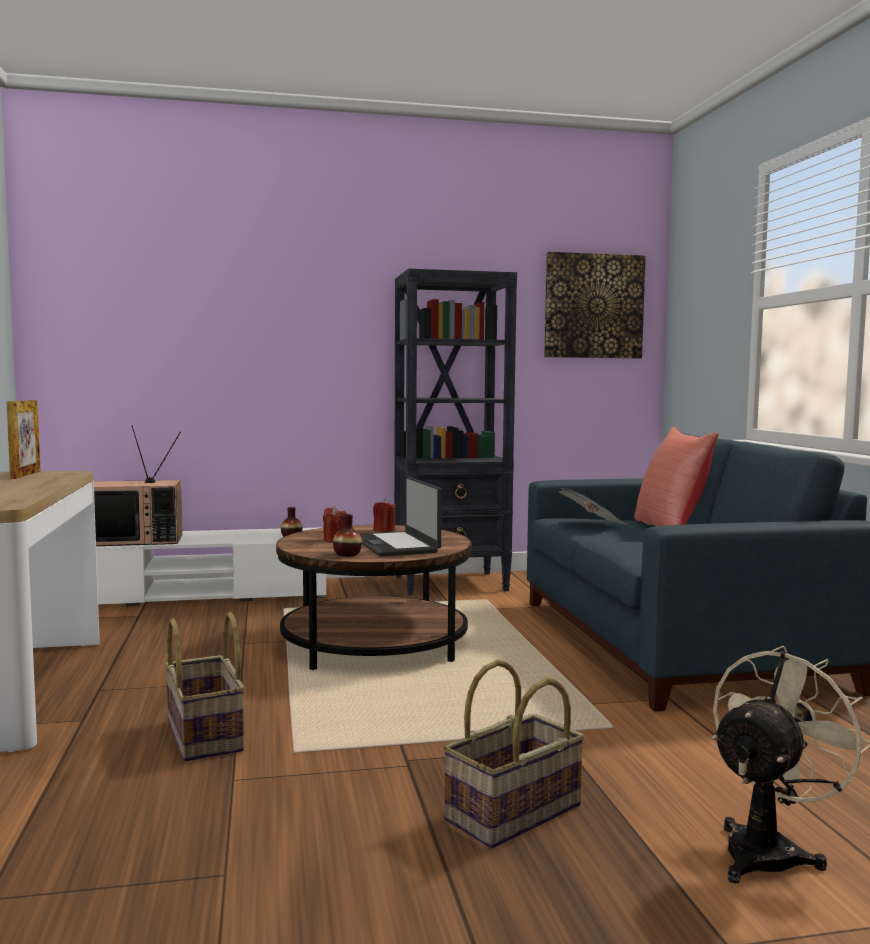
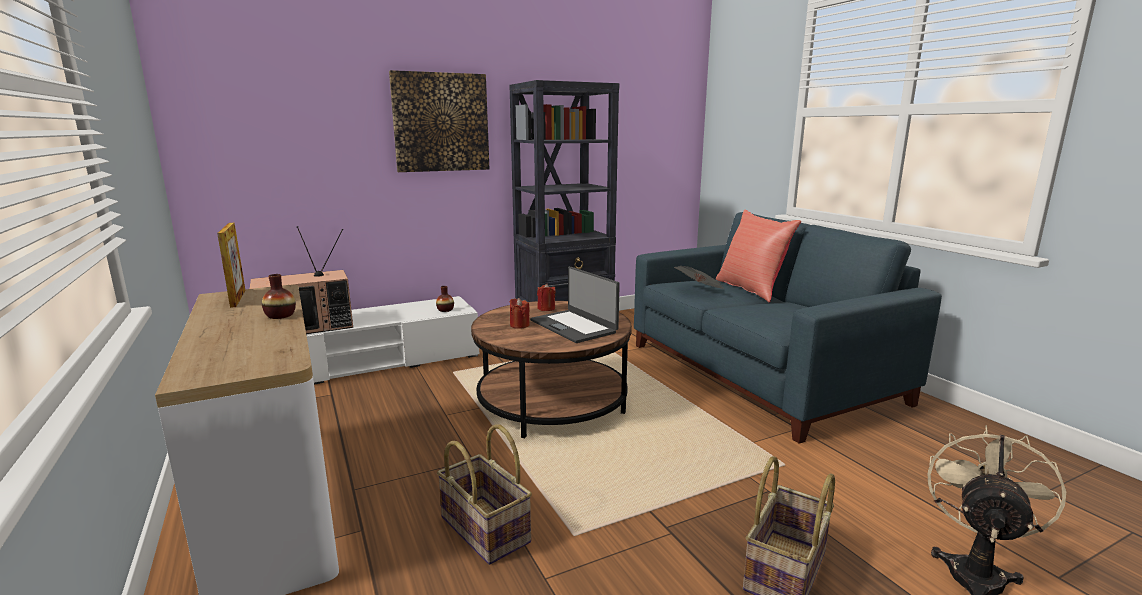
camera: 15 degrees left, 10 degrees up
vase [333,514,362,557] -> vase moved to [262,274,296,319]
picture [544,252,646,358] -> picture moved to [389,70,489,172]

